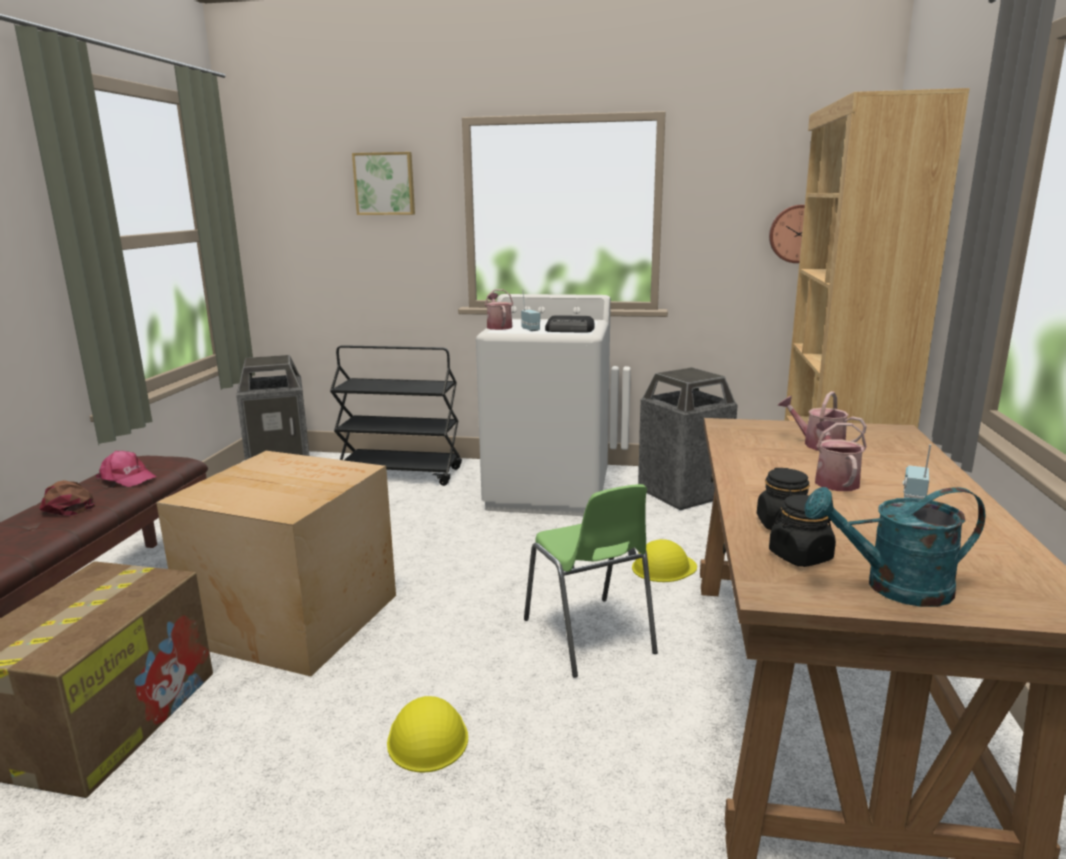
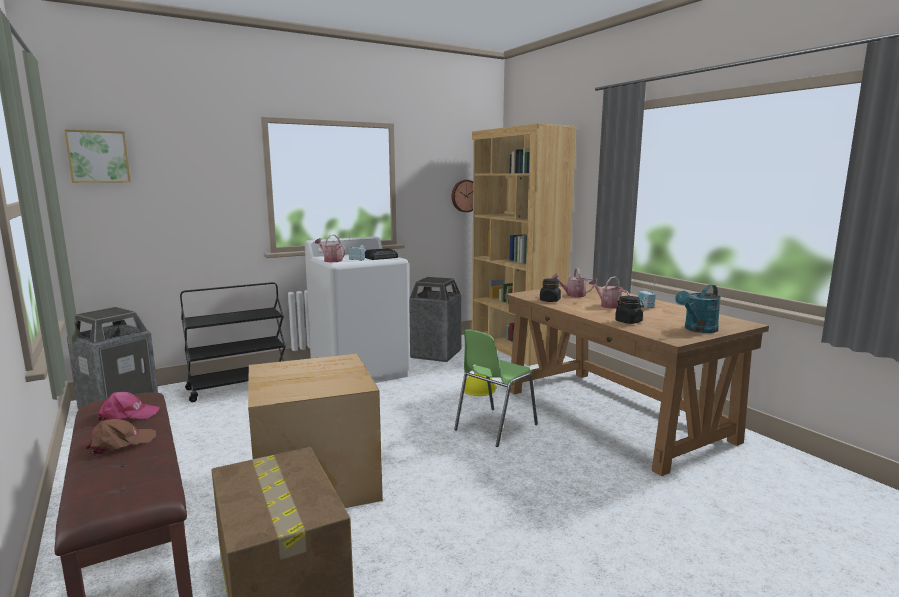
camera: 40 degrees left, 5 degrees down
brown cap [39,480,95,516] -> brown cap turned 135 degrees clockwise [86,419,156,456]
picture [352,152,415,215] -> picture moved to [64,129,131,183]
yellow hard hat [387,696,468,772] -> none
green chair [524,484,658,678] -> green chair turned 105 degrees clockwise [454,329,538,447]
black jar [769,495,836,567] -> black jar moved to [540,278,561,302]

